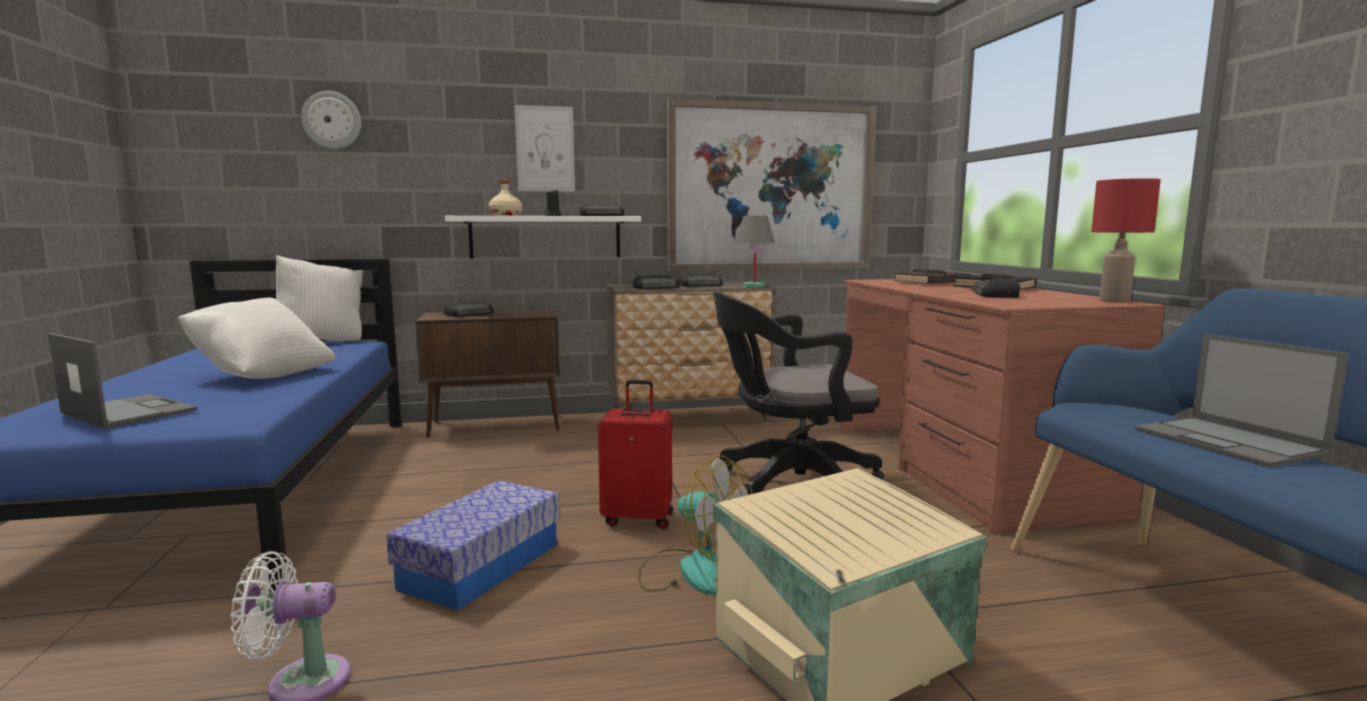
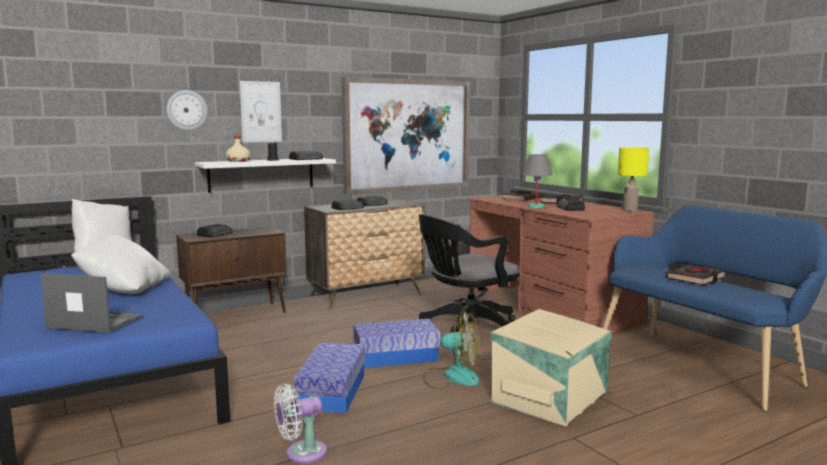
camera: 20 degrees left, 0 degrees up
wall clock [301,91,361,149] -> wall clock moved to [166,90,208,131]
red suitcase [598,380,673,529] -> storage box [353,319,441,368]
grey table lamp [735,216,775,287] -> grey table lamp moved to [522,154,552,208]
red table lamp [1091,178,1161,302] -> yellow table lamp [618,147,649,212]
laptop [1135,334,1349,467] -> black book [665,264,725,285]

